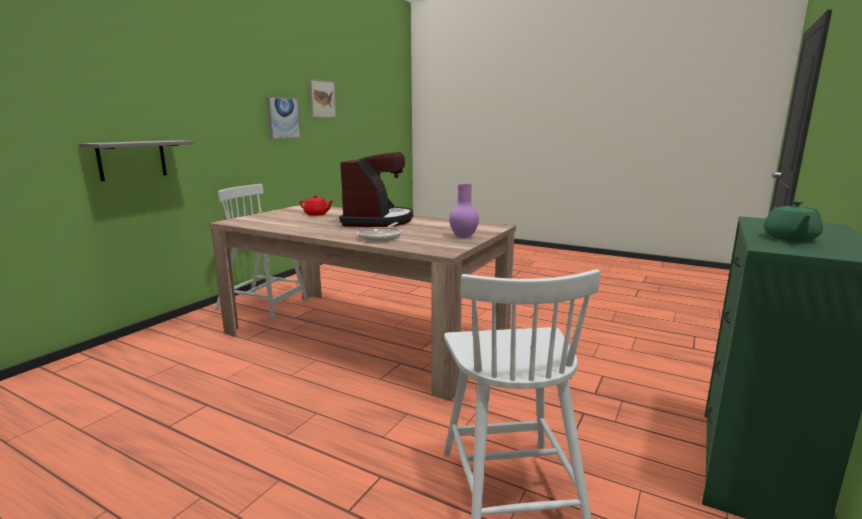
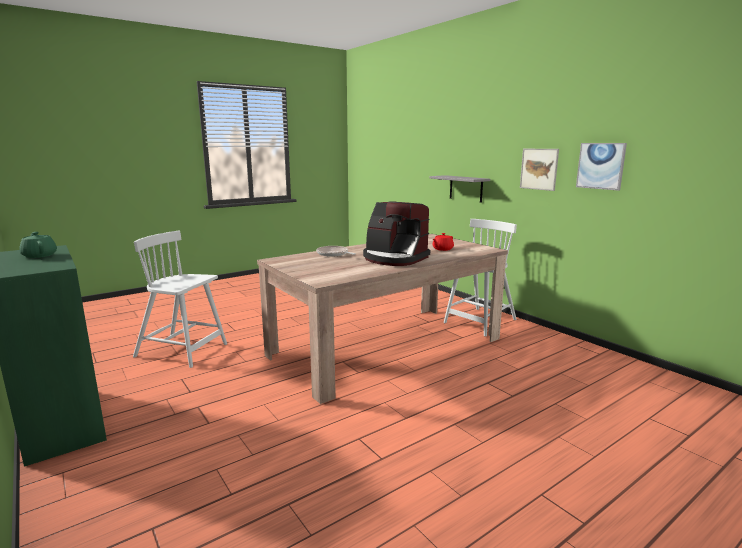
camera: 115 degrees right, 0 degrees up
picture [309,79,337,118] -> picture moved to [520,149,559,191]
purple vase [449,184,479,238] -> none

